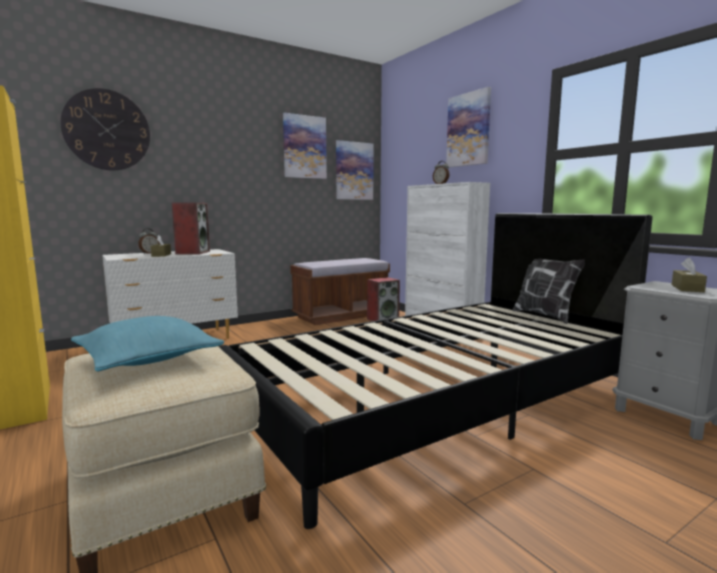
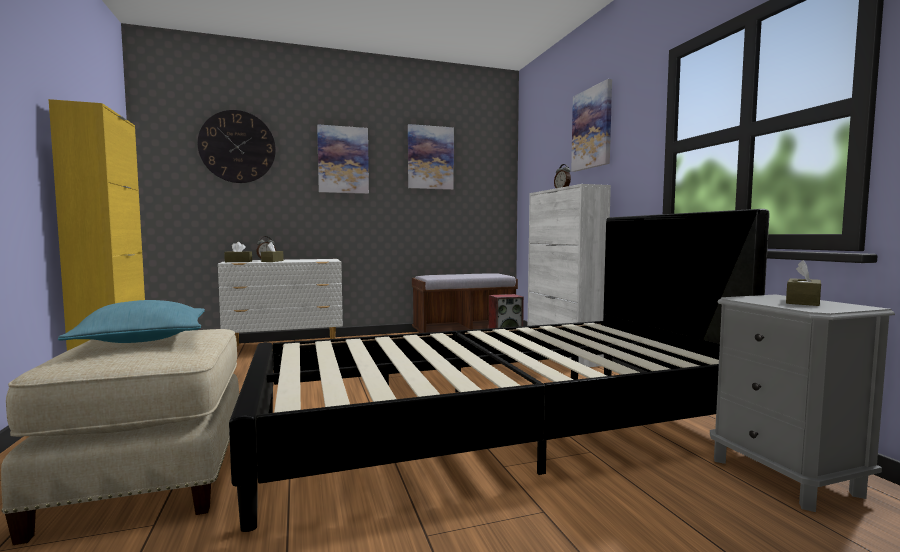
camera: 15 degrees right, 5 degrees down
speaker [172,203,210,255] -> none
picture [336,140,374,200] -> picture moved to [317,124,369,194]
pillow [513,259,585,324] -> none
none -> brown tissue box [224,242,252,262]

